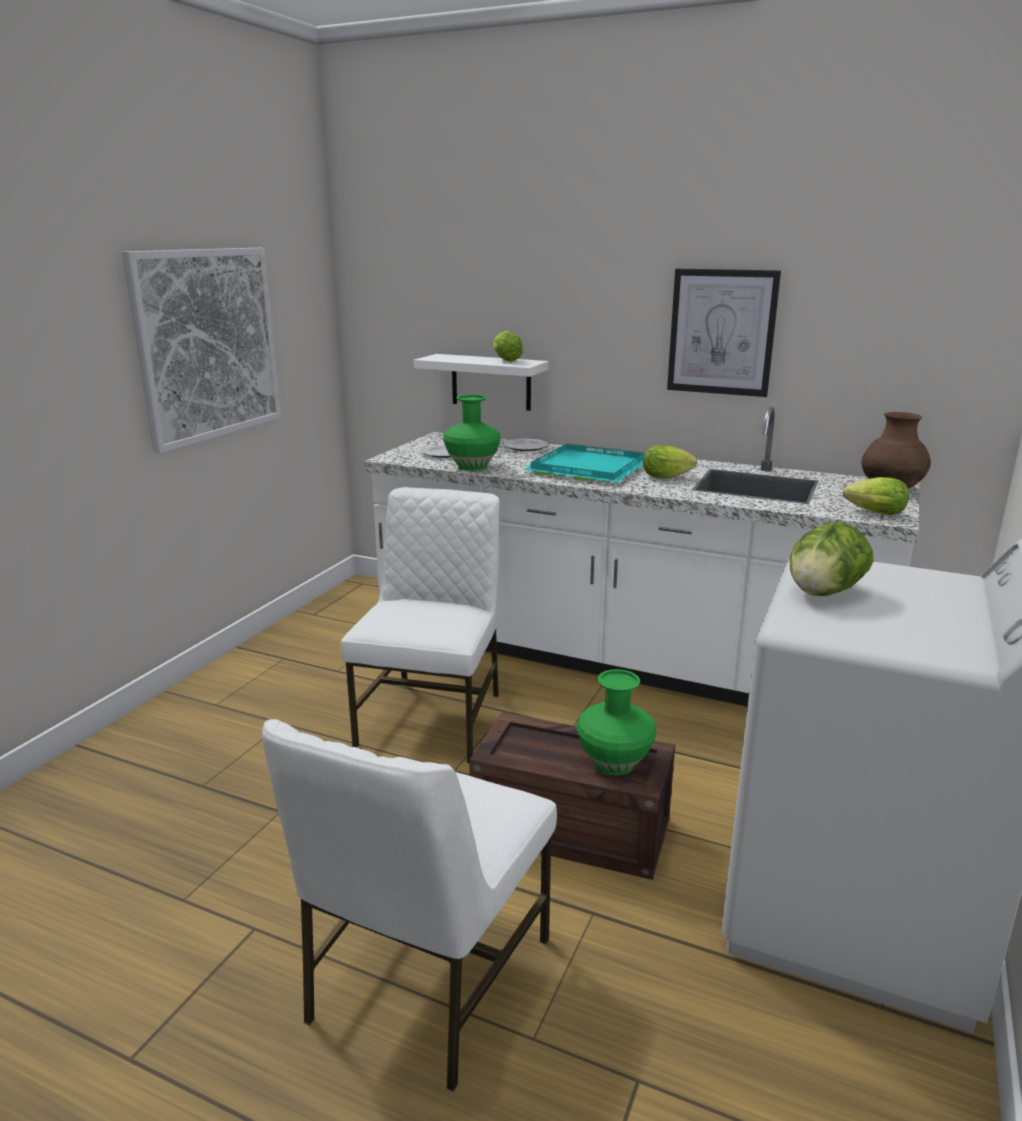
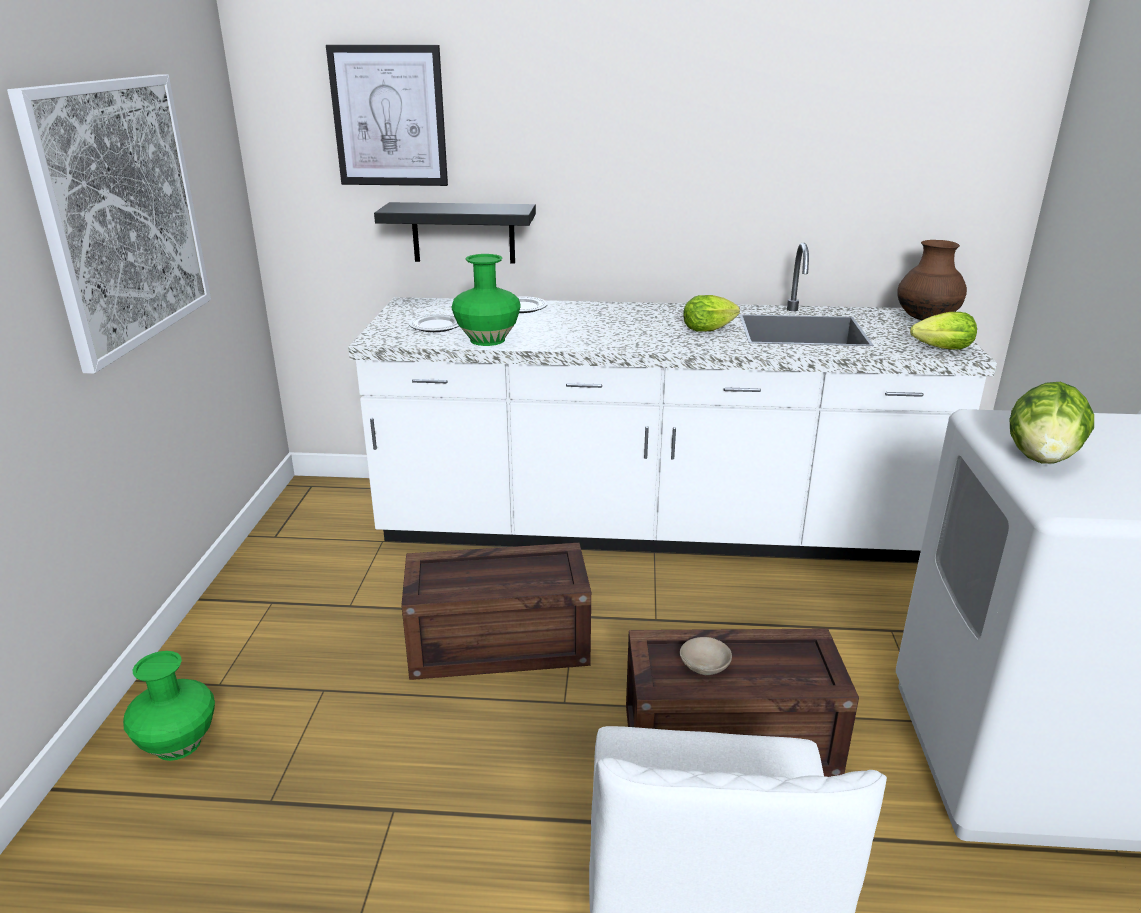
camera: 20 degrees left, 5 degrees up
white chair [341,487,500,763] -> crate [401,543,591,680]
white shelf [413,354,549,411] -> black shelf [374,202,536,263]
lettuce [493,331,523,362] -> none
turquoise tray [522,443,645,482] -> none
green vase [576,669,656,775] -> green vase moved to [123,651,215,761]
picture [667,269,781,397] -> picture moved to [326,45,448,186]
none -> beige bowl [680,637,732,675]

